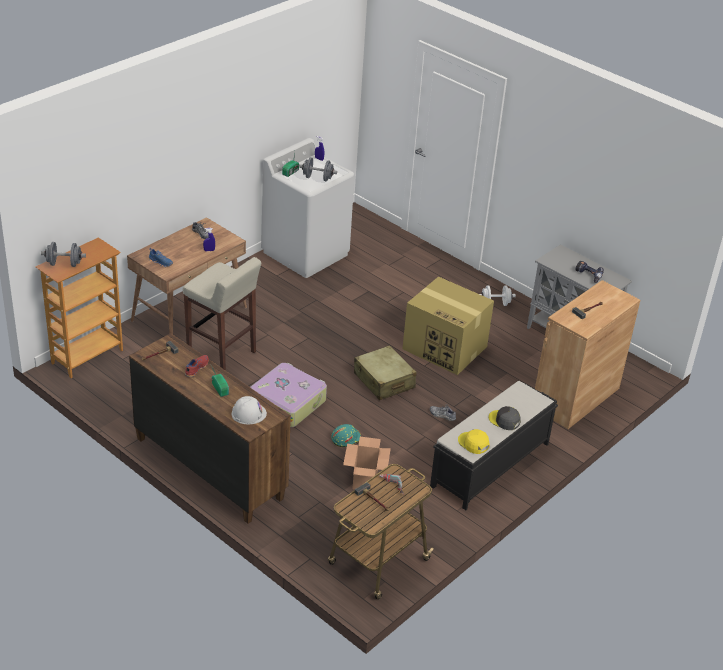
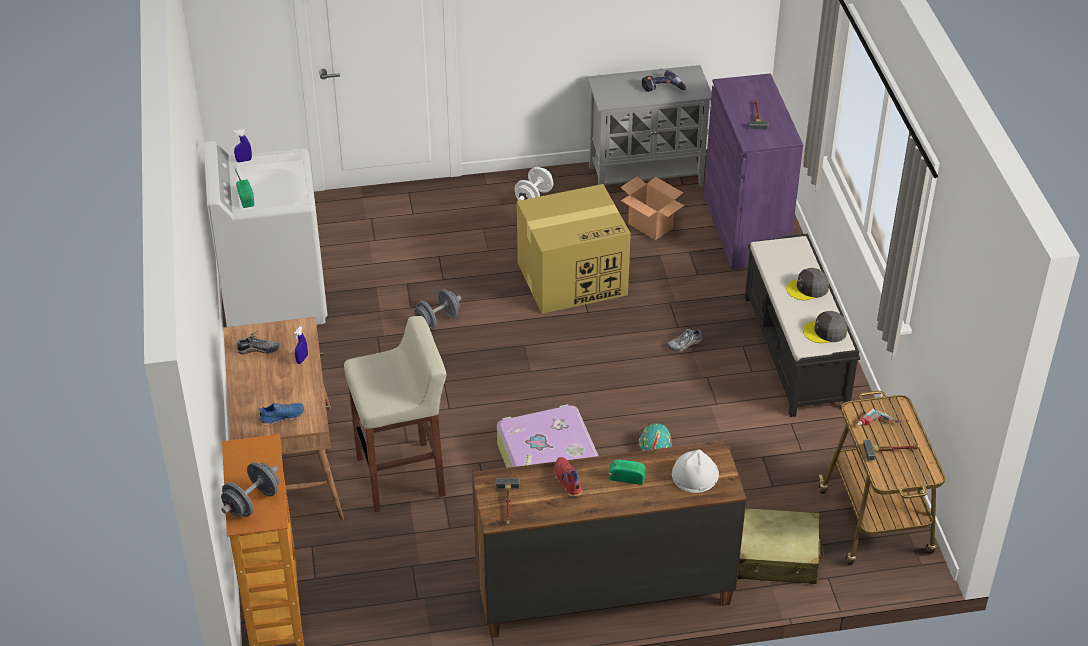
camera: 50 degrees left, 5 degrees up
grey dumbbell [299,157,337,181] -> grey dumbbell moved to [414,289,461,330]
cardboard box [343,437,391,490] -> cardboard box moved to [620,176,685,240]
beige suitcase [354,345,417,400] -> beige suitcase moved to [737,508,824,584]
yellow cap [458,429,490,454] -> grey cap [803,311,847,343]
brown cabinet [535,280,640,429] -> purple cabinet [704,73,803,270]

